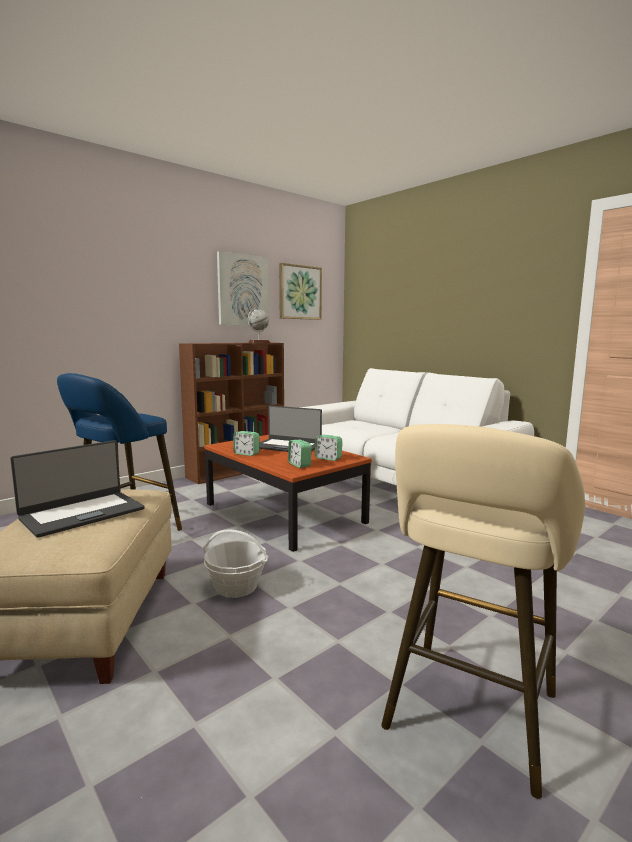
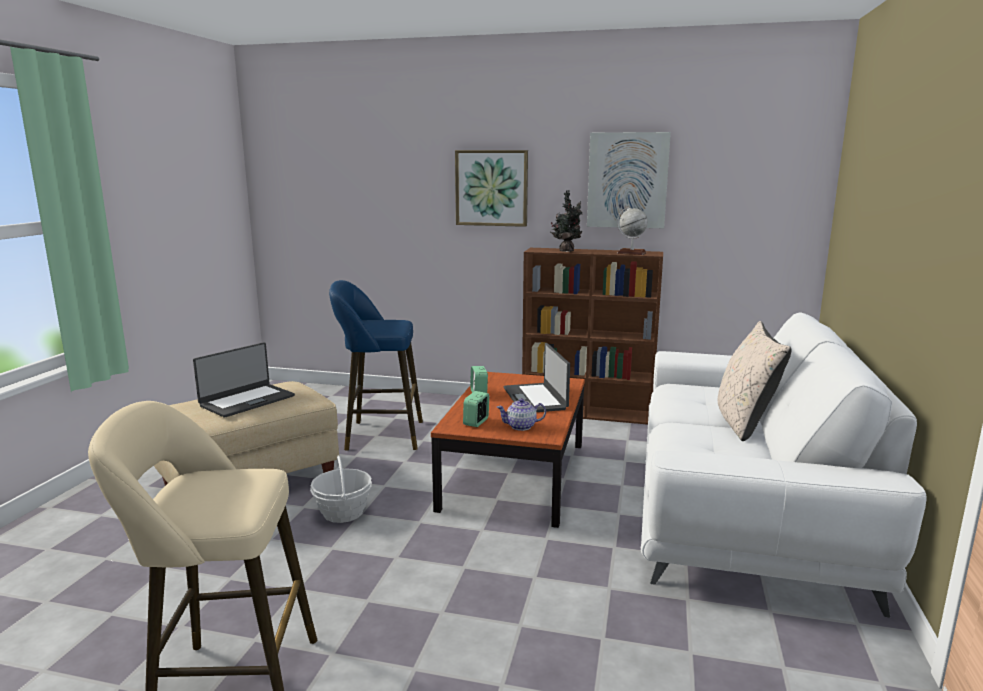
camera: 55 degrees right, 5 degrees up
laptop [10,440,144,538] -> laptop turned 60 degrees counterclockwise [193,342,295,417]
picture [279,263,322,320] -> picture moved to [455,150,528,227]
alarm clock [315,435,342,461] -> teapot [497,398,546,431]
none -> potted plant [551,190,582,252]
none -> beige pillow [718,321,792,441]

